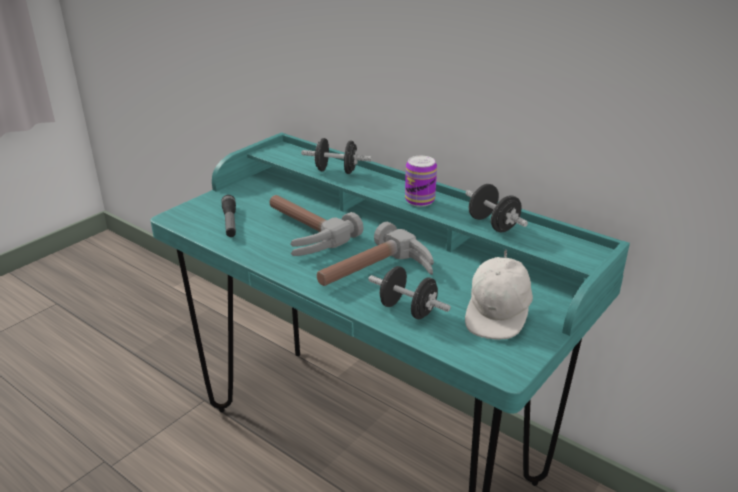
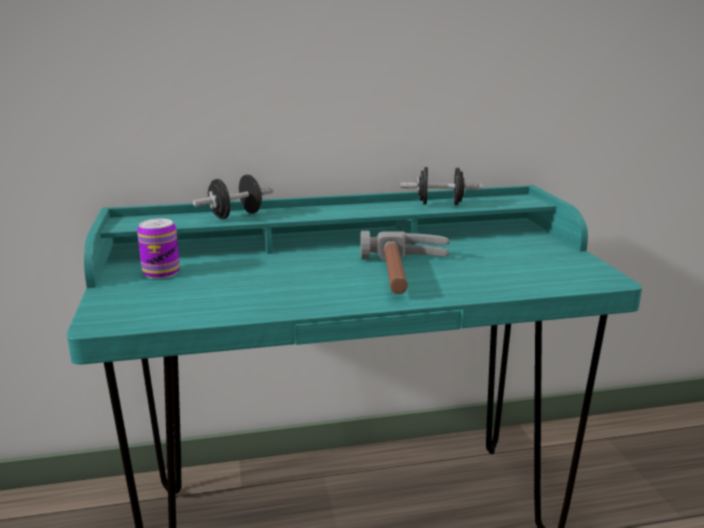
camera: 50 degrees left, 10 degrees down
flashlight [221,195,236,237] -> none
hammer [270,195,363,256] -> none
black dumbbell [368,266,451,319] -> none
can [405,156,437,207] -> can moved to [137,218,180,279]
white cap [465,250,533,340] -> none

